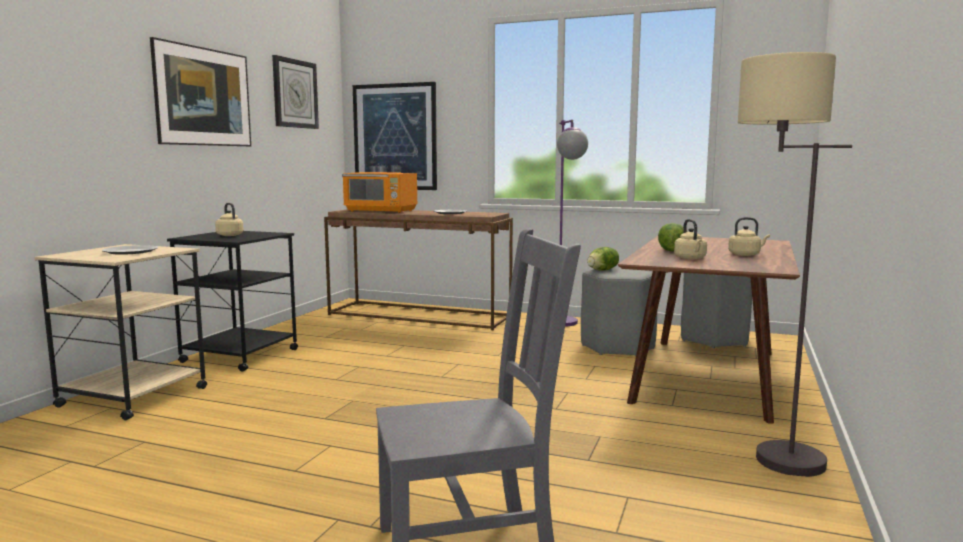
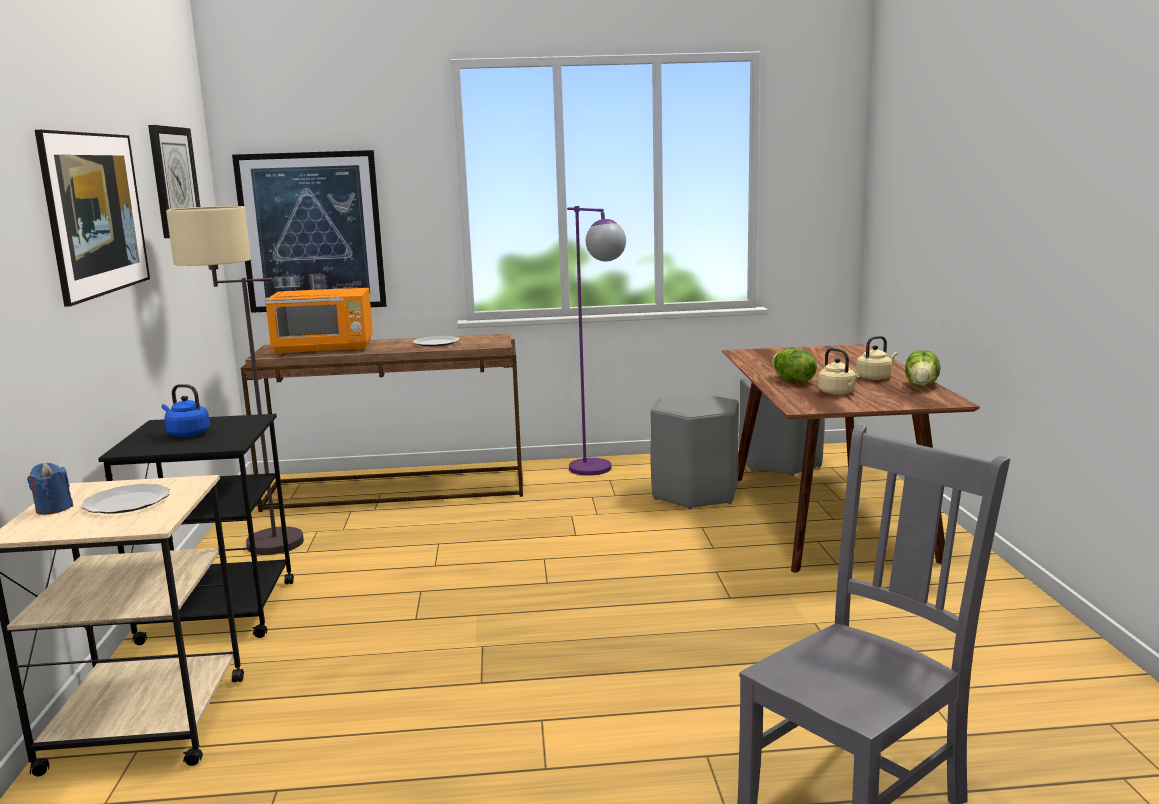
camera: 25 degrees left, 5 degrees up
beige kettle [215,203,244,236] -> blue kettle [162,384,210,437]
lettuce [587,247,619,271] -> lettuce moved to [905,350,940,386]
beige floor lamp [738,52,852,477] -> beige floor lamp moved to [166,206,304,555]
none -> blue candle [27,463,73,515]

